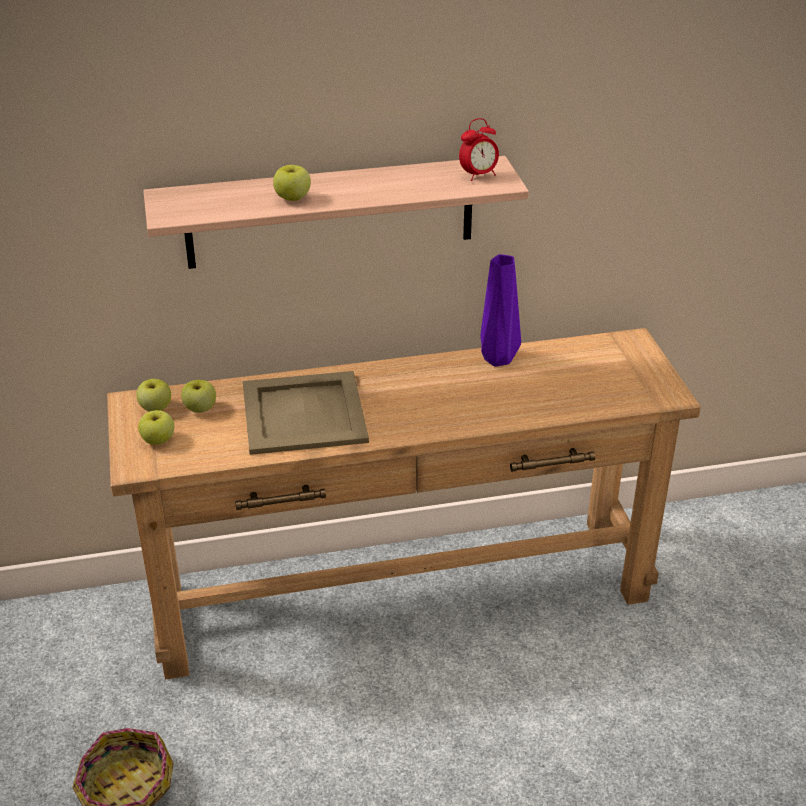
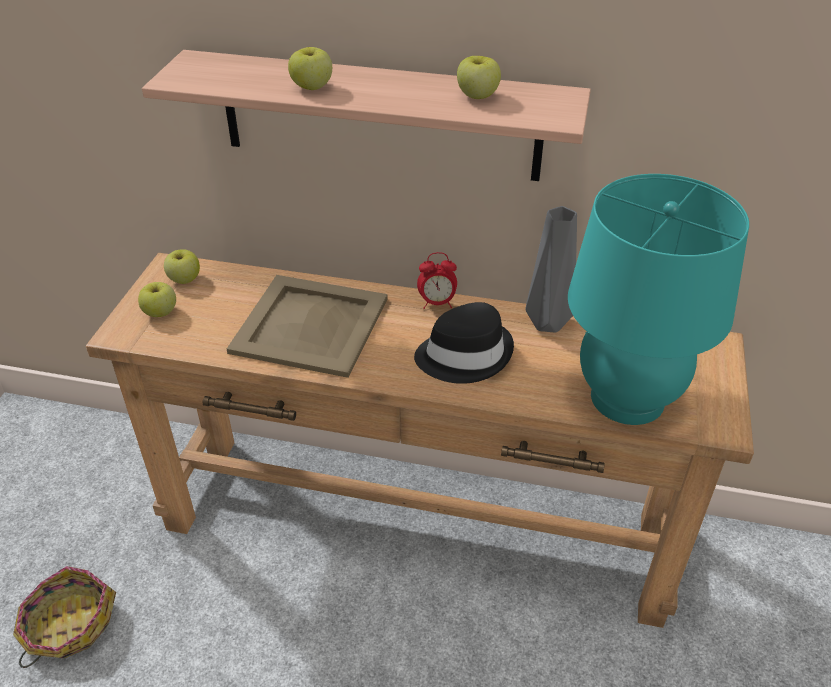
camera: 25 degrees right, 5 degrees up
apple [181,380,216,413] -> apple moved to [457,56,501,99]
alarm clock [459,118,499,181] -> alarm clock moved to [417,252,457,309]
purple vase [480,254,521,367] -> grey vase [526,206,577,333]
none -> black hat [414,302,514,384]
none -> turquoise table lamp [568,174,749,425]

